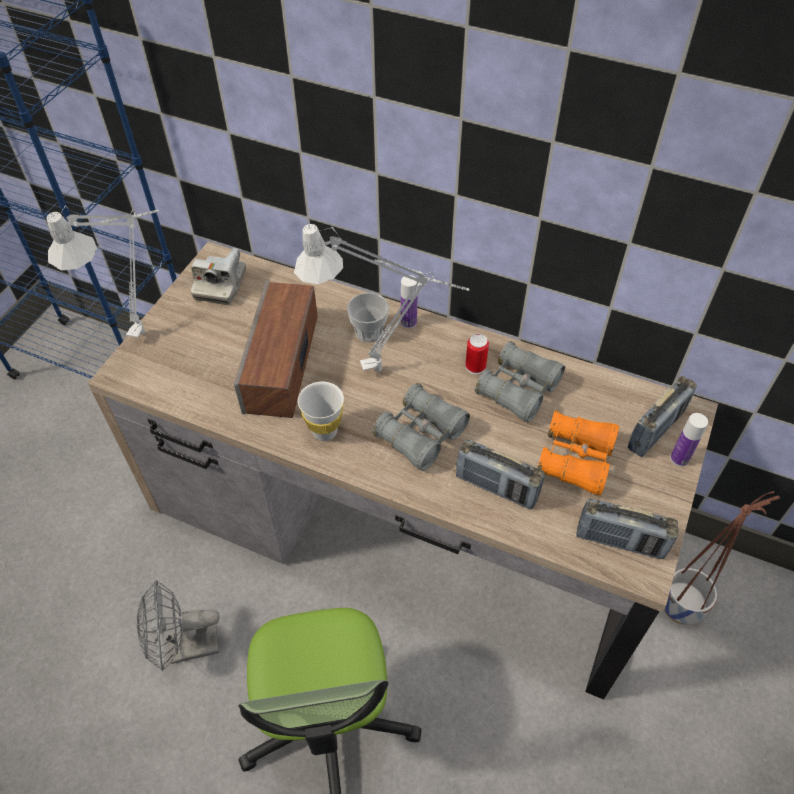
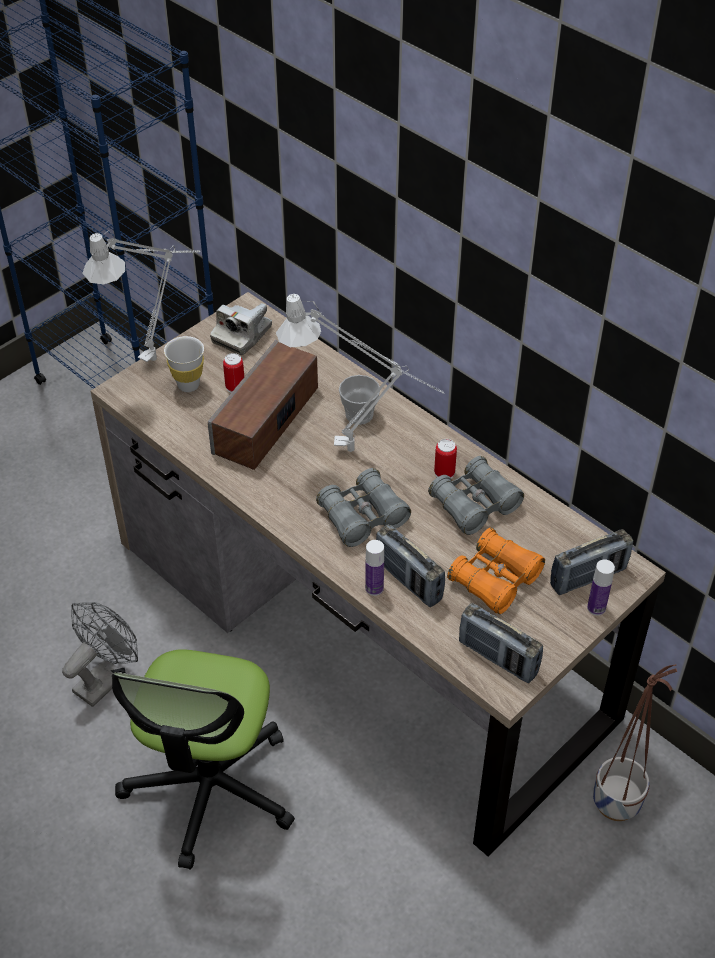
camera: 20 degrees right, 5 degrees down
grey fan [137,580,220,671] -> grey fan turned 120 degrees clockwise [62,602,138,707]
white cup [298,382,344,441] -> white cup moved to [164,336,204,392]
bottle [401,275,418,328] -> bottle moved to [365,540,384,596]
none -> can [223,353,244,393]

